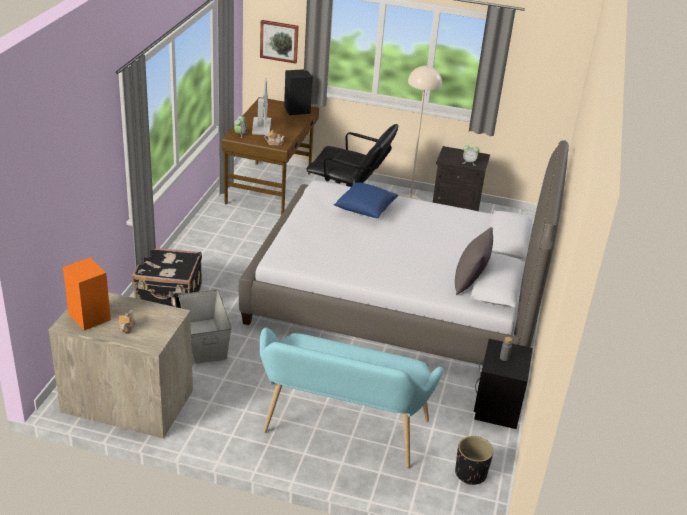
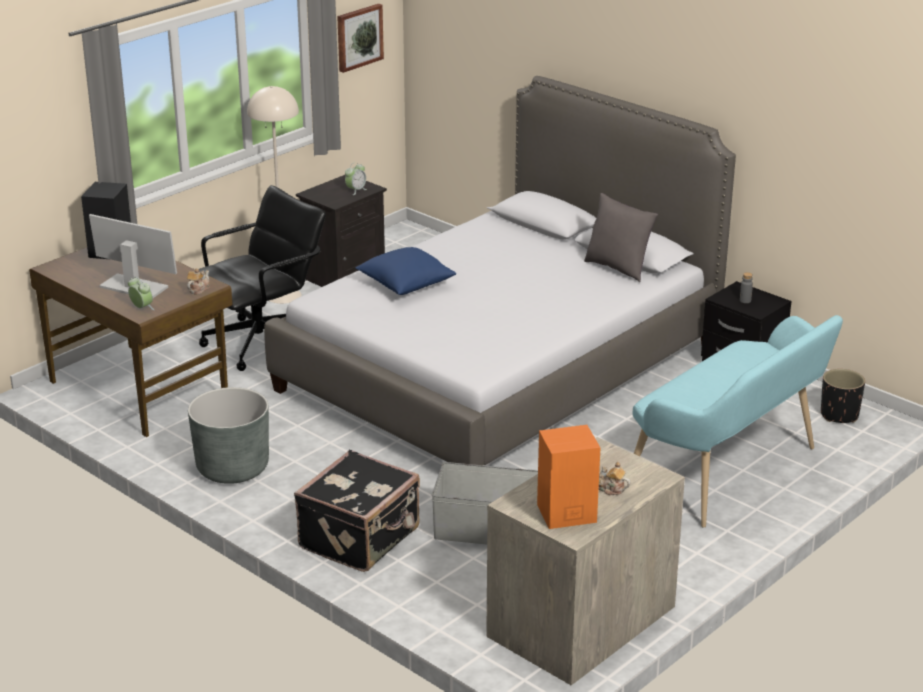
camera: 60 degrees left, 5 degrees down
picture [260,20,299,64] -> picture moved to [337,4,384,73]
none -> grey planter [188,387,269,484]

